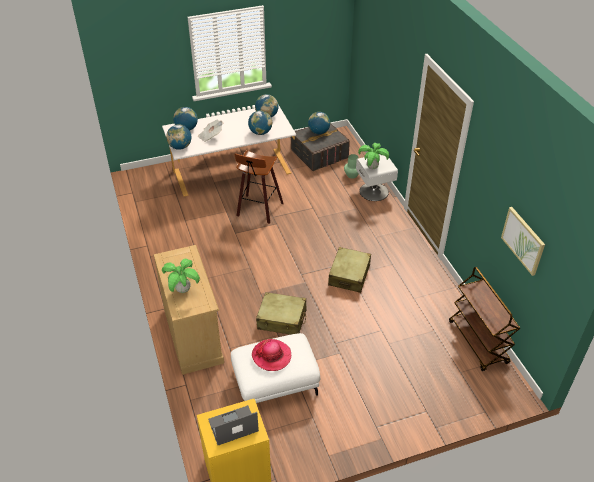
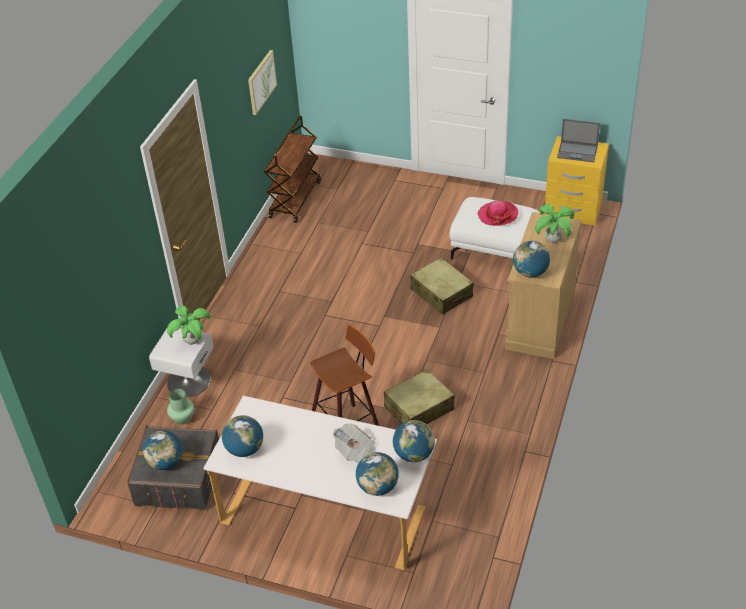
camera: 140 degrees left, 0 degrees up
globe [248,110,272,135] -> globe moved to [513,241,550,277]
beige suitcase [328,247,371,293] -> beige suitcase moved to [384,369,455,424]

